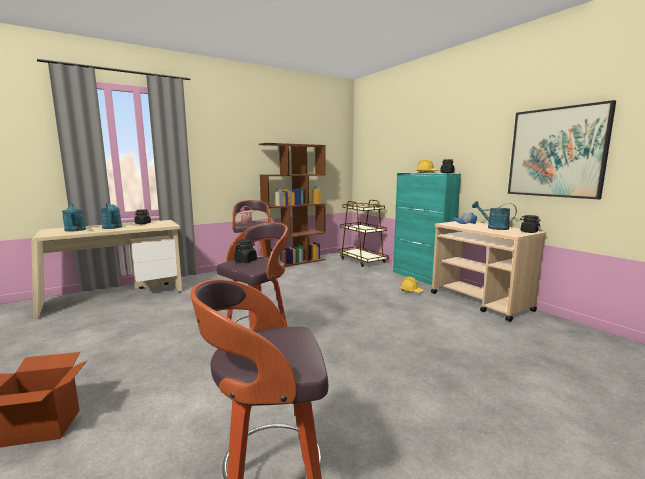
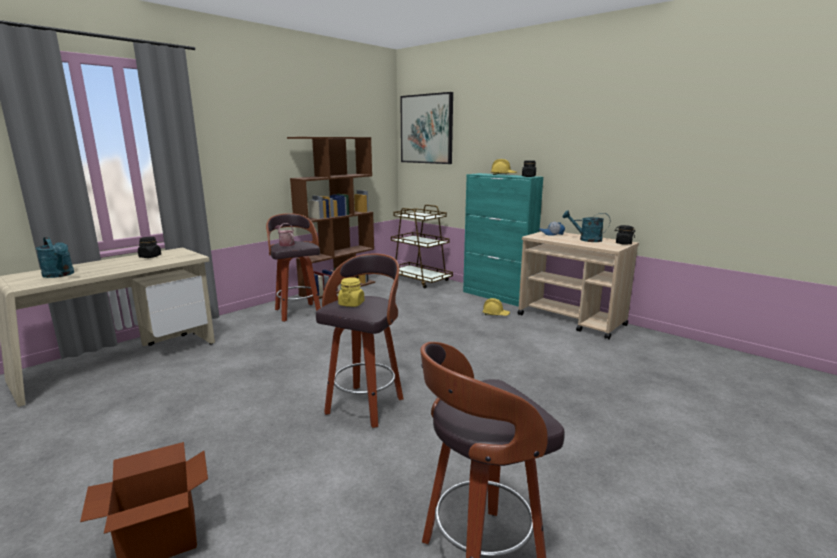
camera: 15 degrees left, 5 degrees up
turquoise watering can [100,203,122,229] -> none
black jar [234,239,257,263] -> yellow jar [338,278,364,307]
picture [508,100,616,199] -> picture moved to [400,92,453,164]

